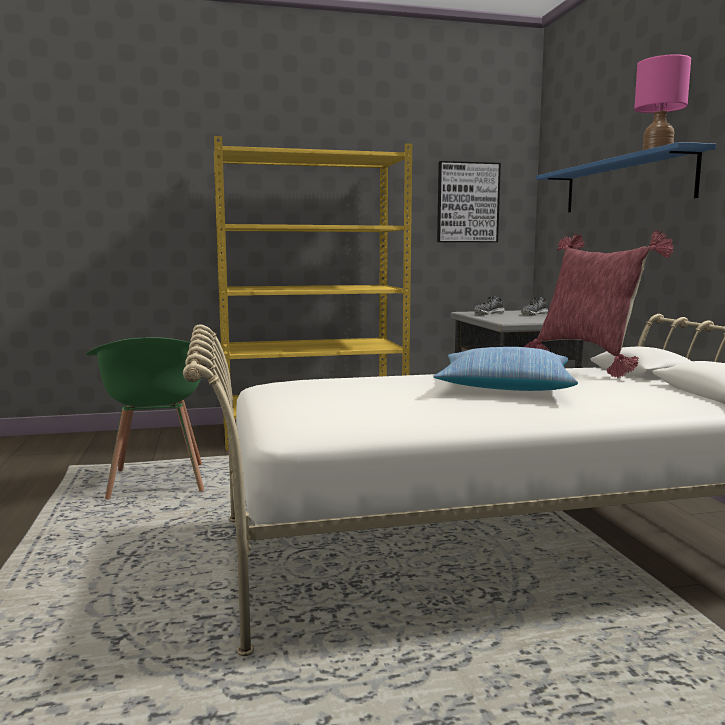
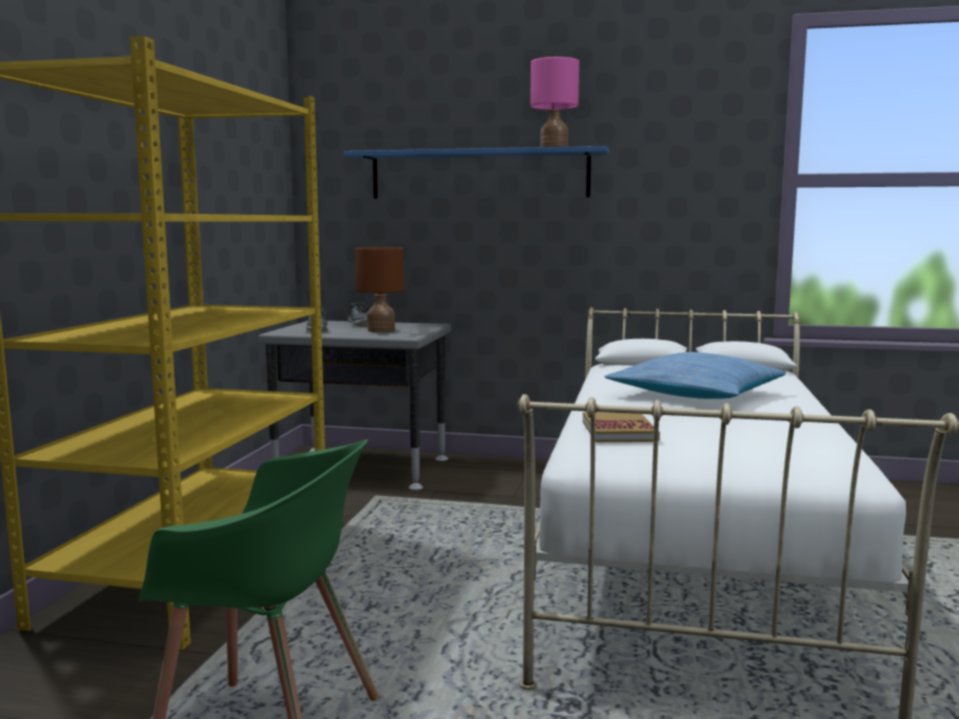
camera: 65 degrees left, 0 degrees up
picture [437,161,501,242] -> none
red pillow [524,230,674,378] -> none
none -> brown table lamp [355,247,404,332]
none -> book [583,412,660,442]

